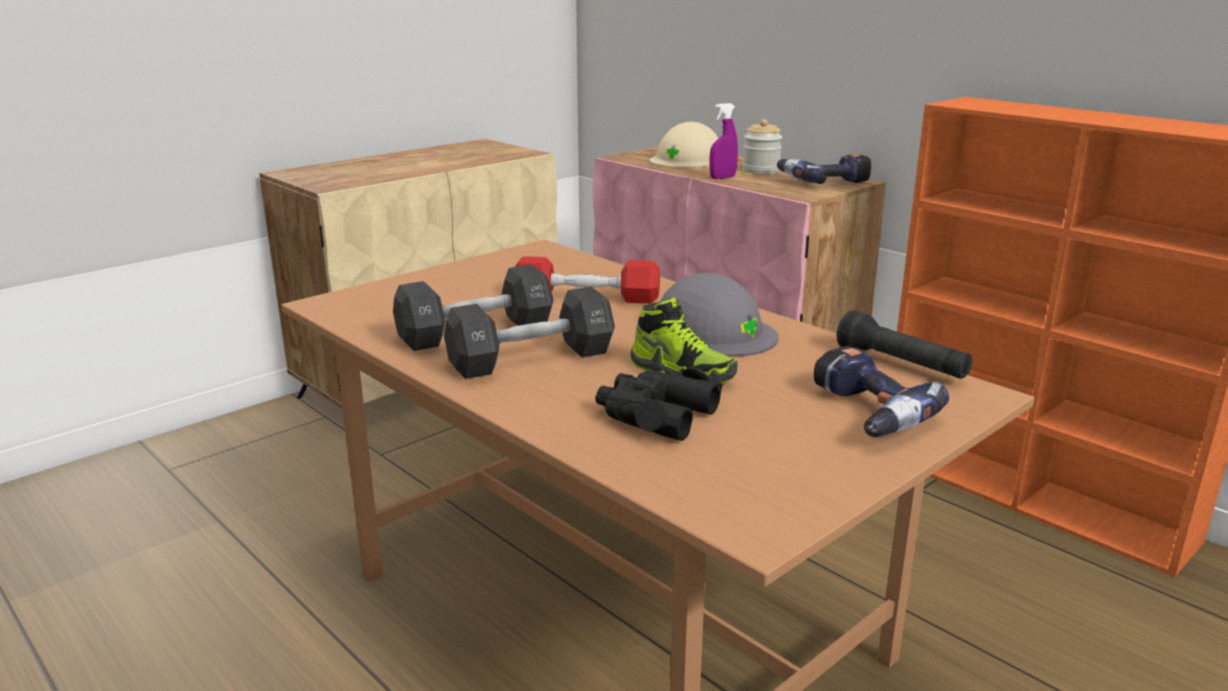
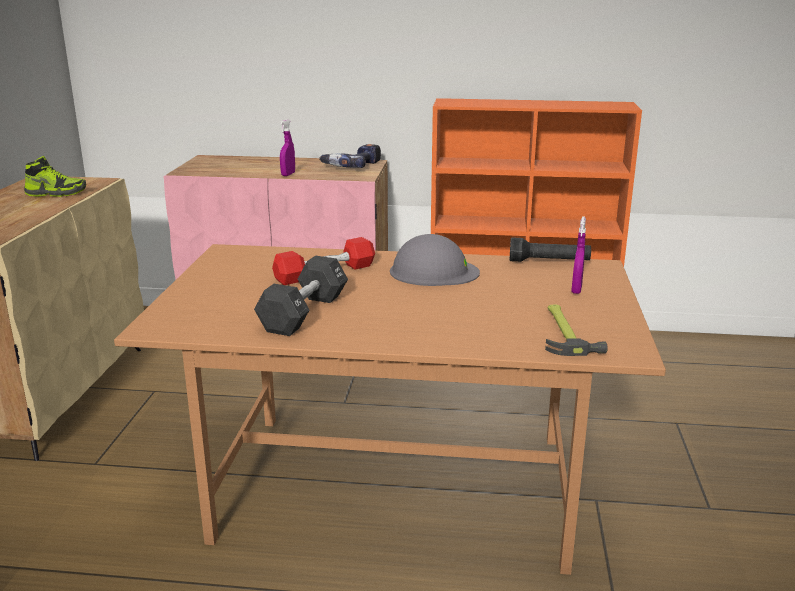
camera: 40 degrees left, 0 degrees up
black dumbbell [444,287,615,379] -> none
black binoculars [595,366,723,441] -> none
shoe [630,297,738,383] -> shoe moved to [24,156,86,197]
beige hard hat [650,122,719,168] -> none
jar [743,119,782,174] -> none
power drill [814,346,949,437] -> purple spray bottle [571,216,586,294]
none -> hammer [545,304,608,356]

